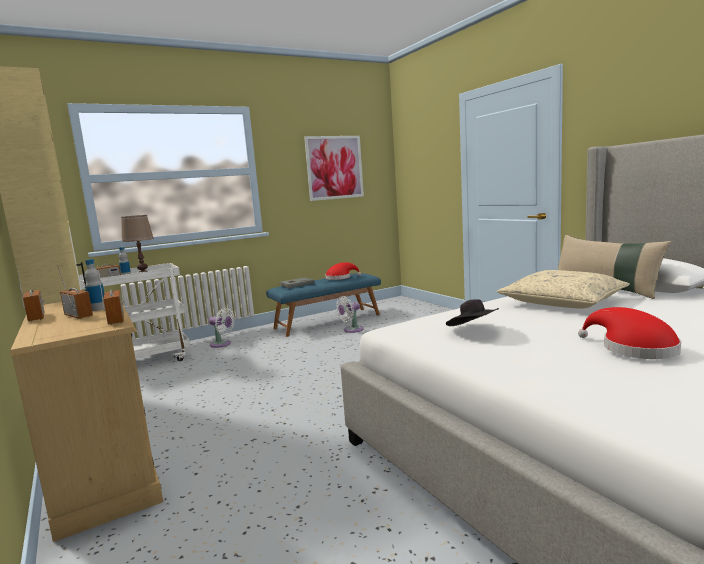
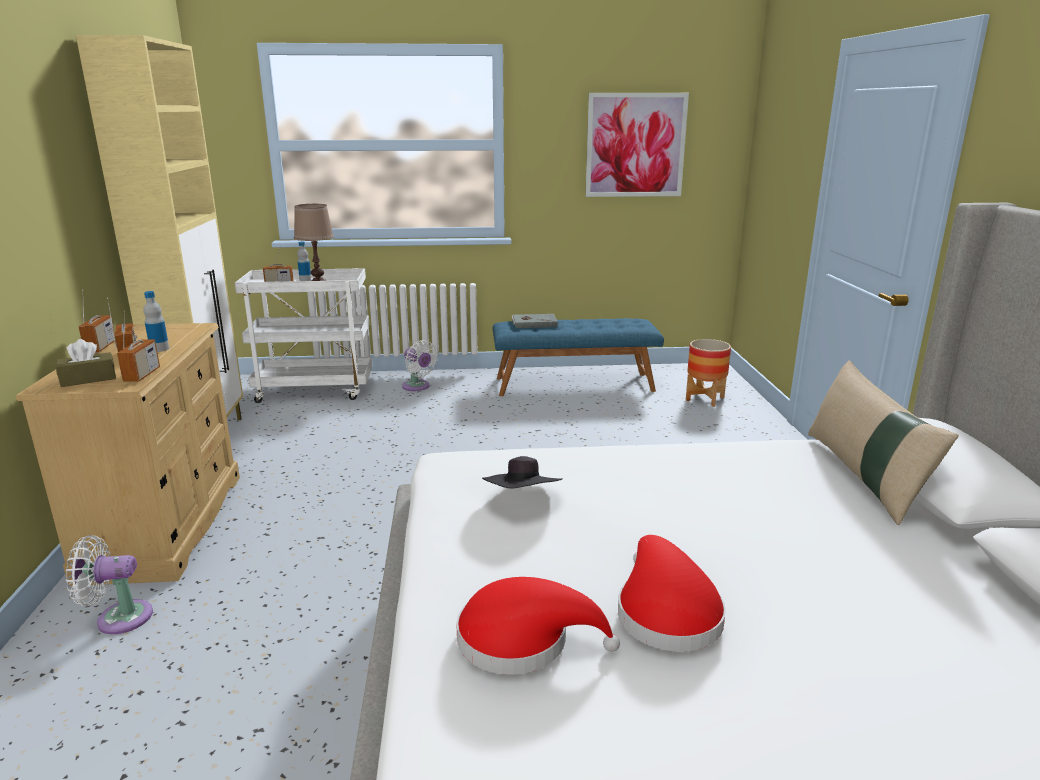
camera: 25 degrees right, 10 degrees up
red hat [325,262,361,280] -> red hat moved to [456,577,620,675]
white fan [336,296,364,333] -> white fan moved to [66,535,153,634]
beige pillow [497,270,630,309] -> none
none -> brown tissue box [56,339,116,387]
none -> planter [686,339,731,407]

